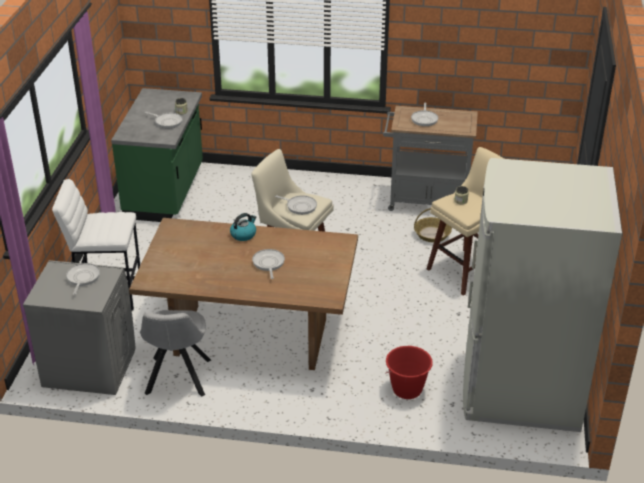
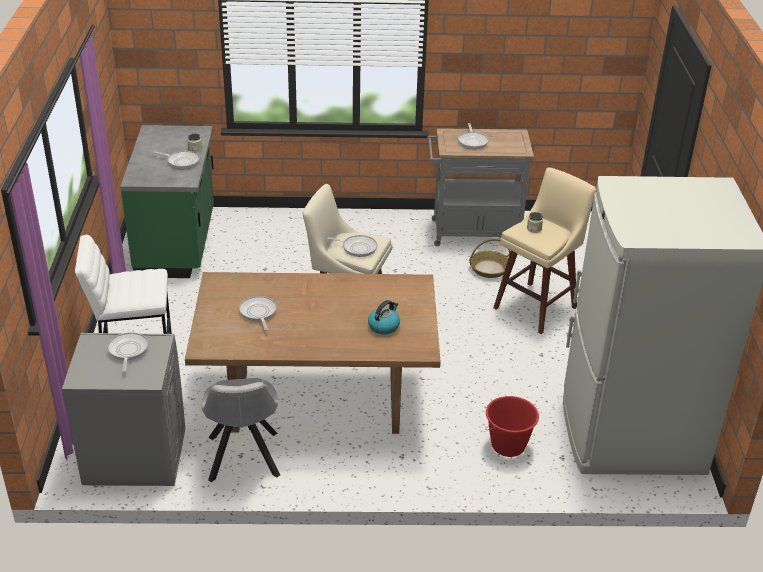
camera: 10 degrees left, 0 degrees up
kettle [230,213,257,241] -> kettle moved to [368,300,400,334]
frying pan [252,249,285,279] -> frying pan moved to [239,296,277,330]

